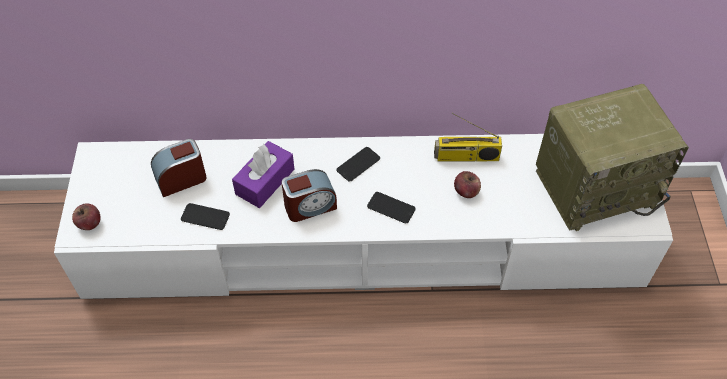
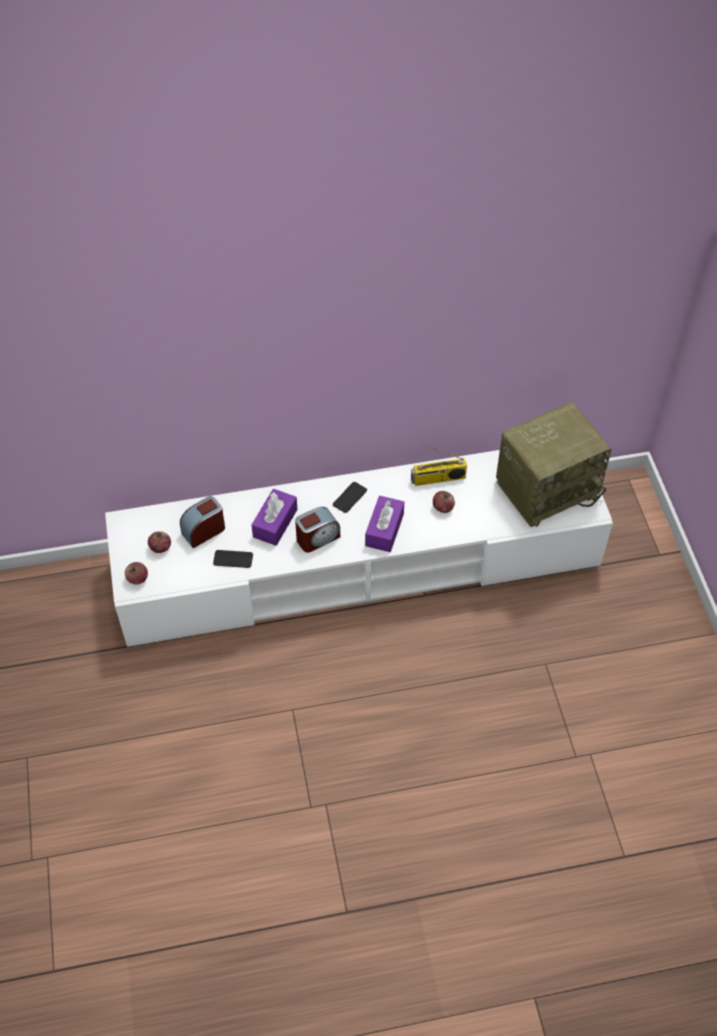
camera: 10 degrees left, 0 degrees up
phone [367,192,416,223] -> purple tissue box [365,496,404,552]
none -> apple [148,531,171,553]

